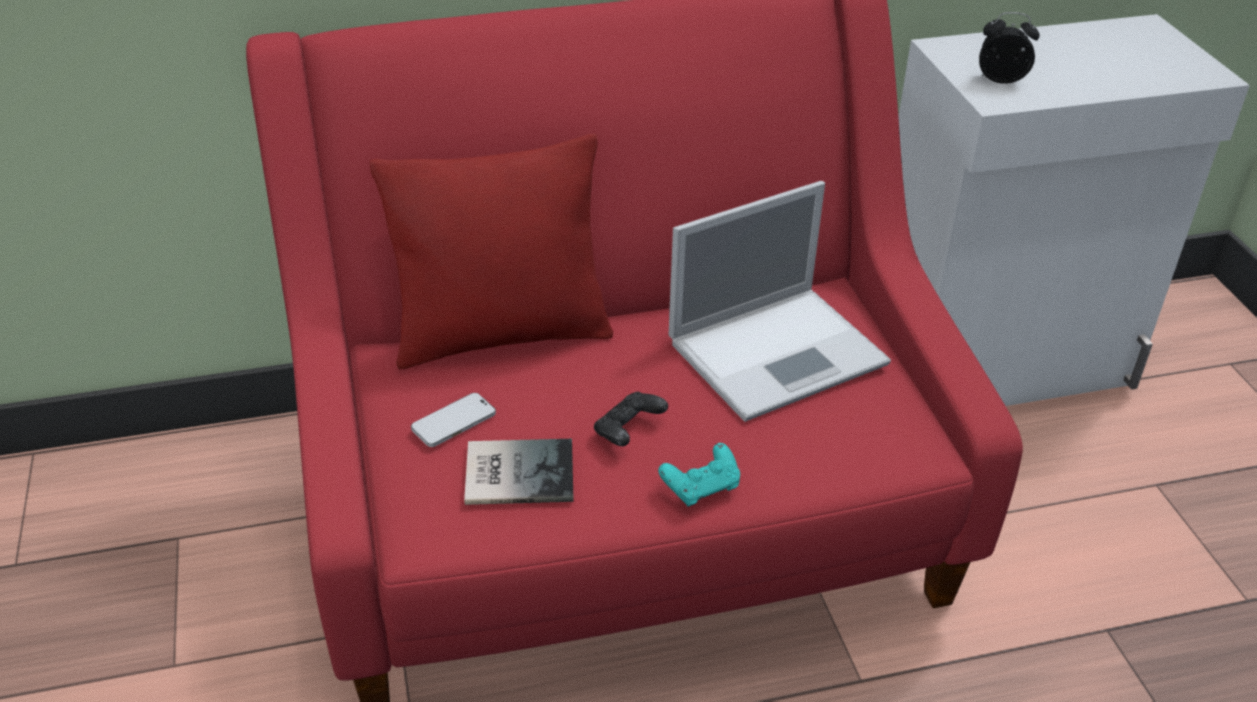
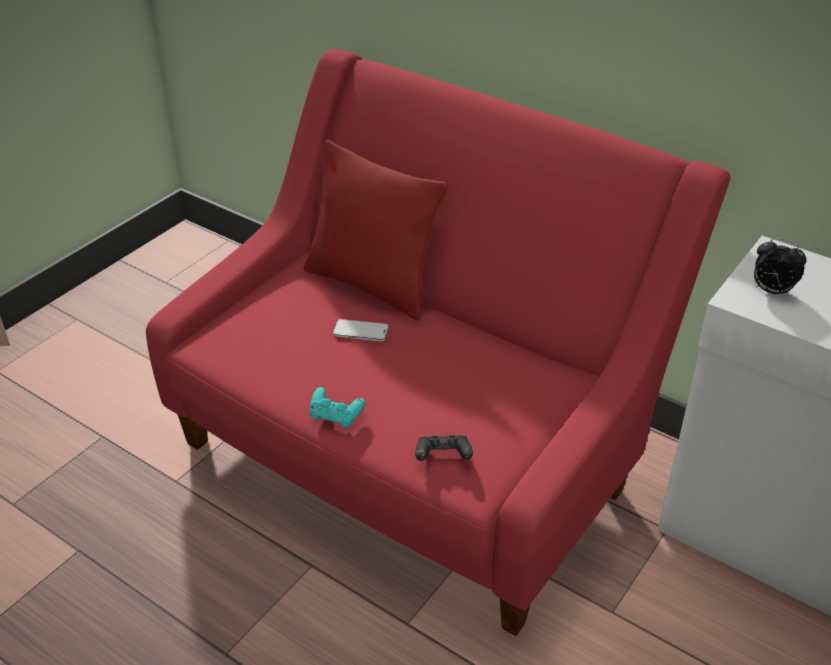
camera: 50 degrees right, 0 degrees up
phone [411,393,496,447] -> phone moved to [333,319,389,342]
book [464,439,574,505] -> none
black game controller [594,392,668,446] -> black game controller moved to [415,435,473,461]
laptop [669,181,891,422] -> none
alarm clock [979,12,1040,84] -> alarm clock turned 150 degrees clockwise [754,238,807,296]

